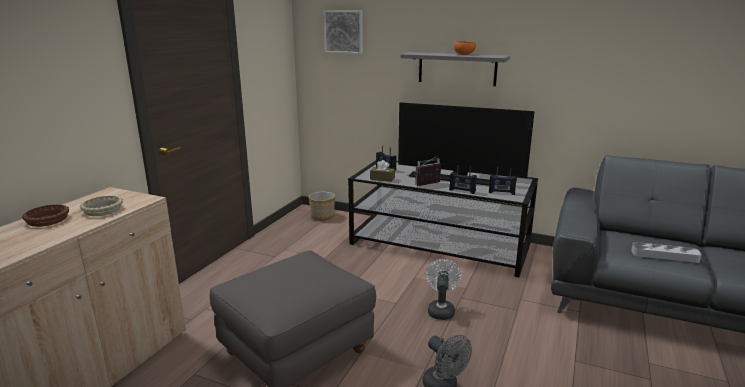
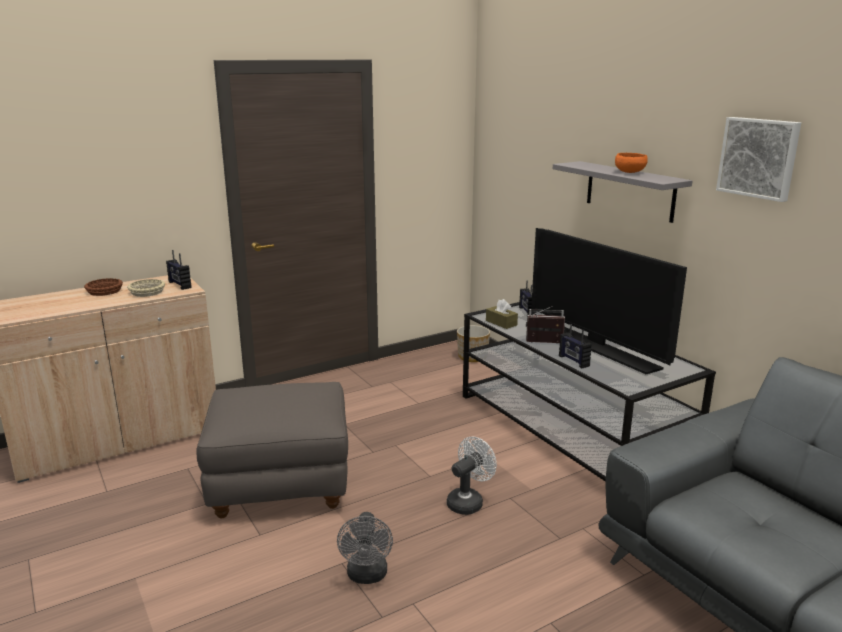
camera: 35 degrees right, 0 degrees up
picture [324,11,363,54] -> picture moved to [716,117,801,202]
radio [489,167,517,195] -> radio moved to [166,250,192,290]
grey tray [631,242,701,263] -> none

